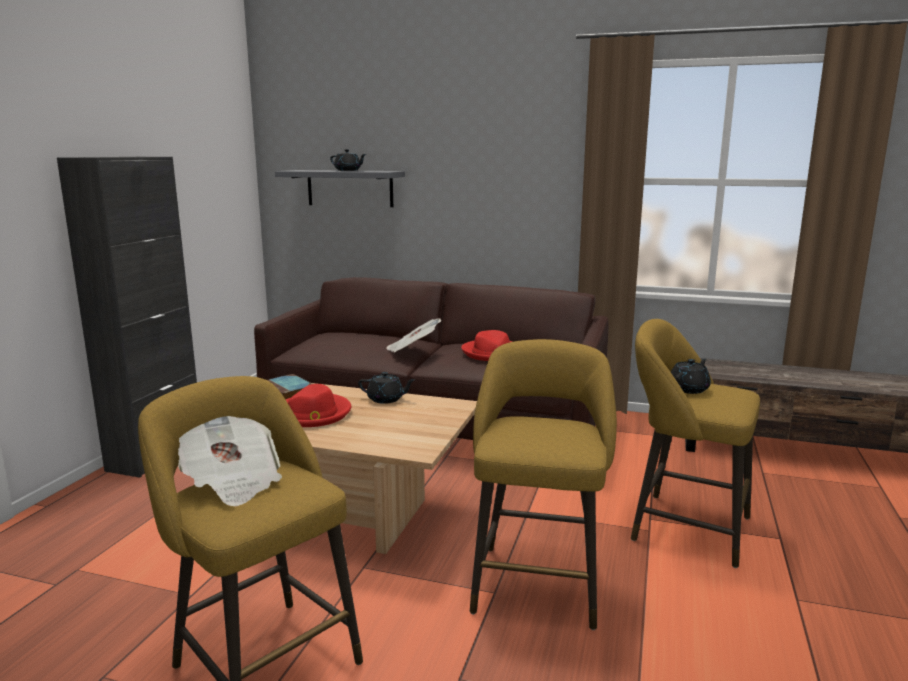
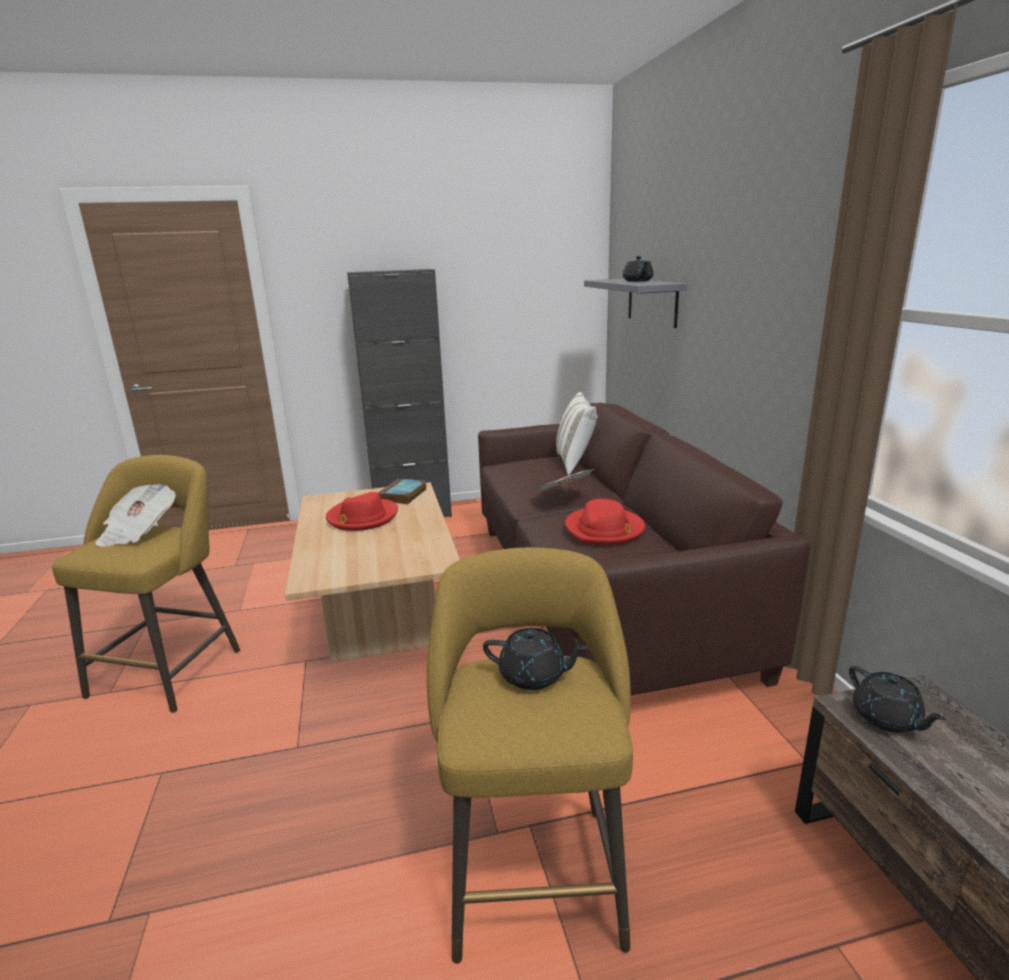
camera: 60 degrees right, 5 degrees up
black teapot [358,372,415,404] -> black teapot moved to [849,666,946,732]
yellow stool [470,339,617,630] -> none
none -> white pillow [556,392,598,475]

